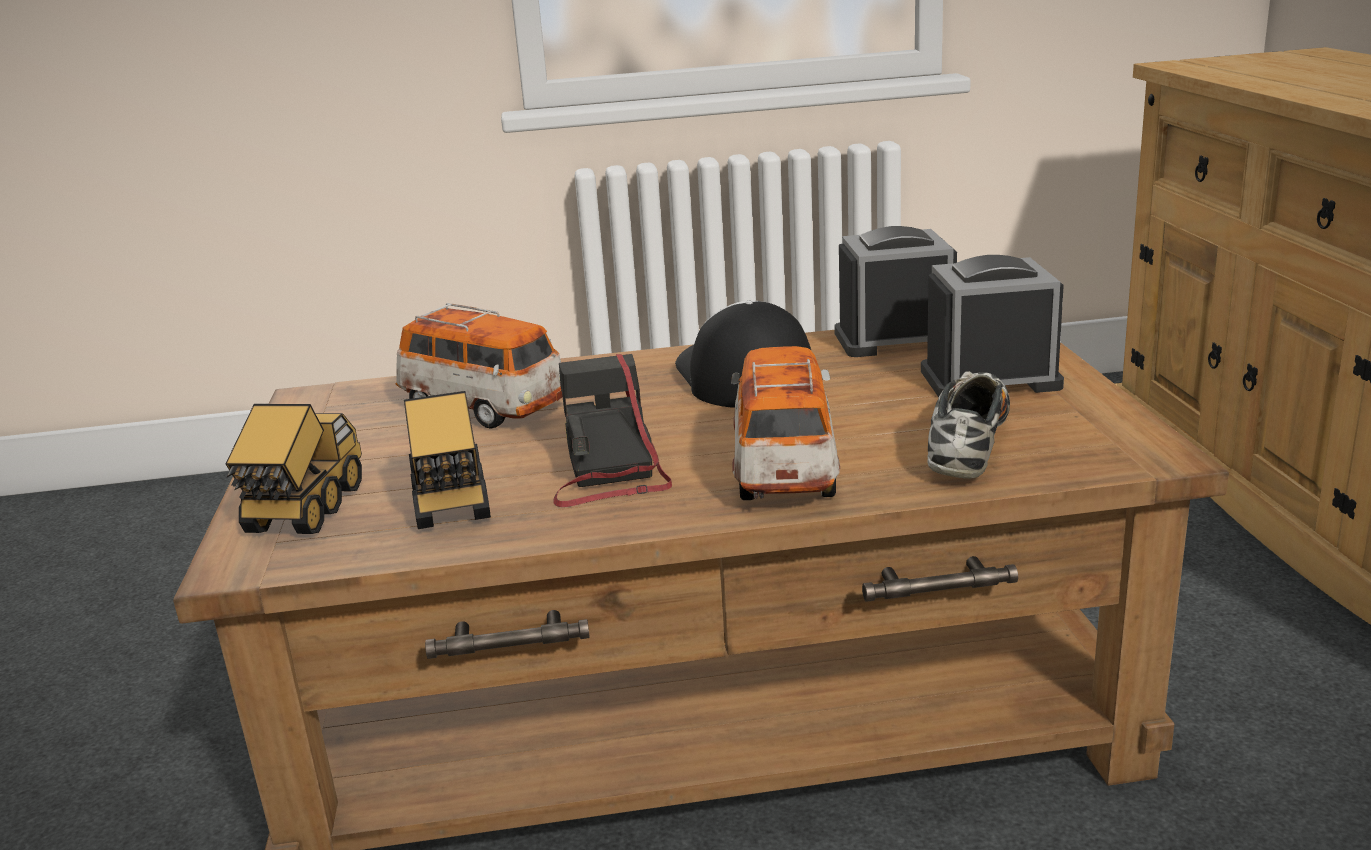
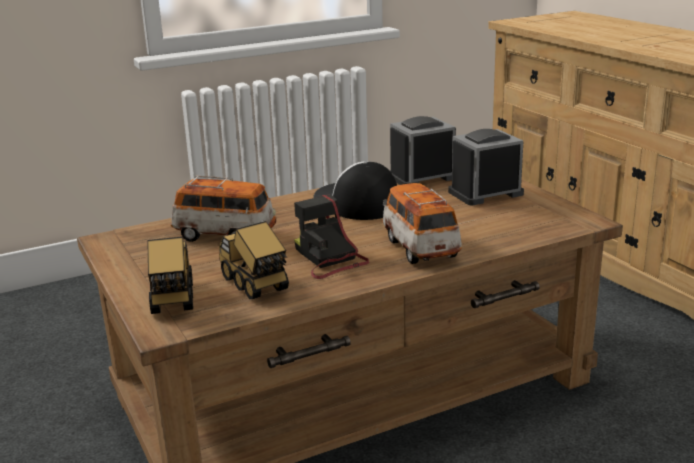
camera: 20 degrees left, 0 degrees up
shoe [927,371,1010,479] -> none

